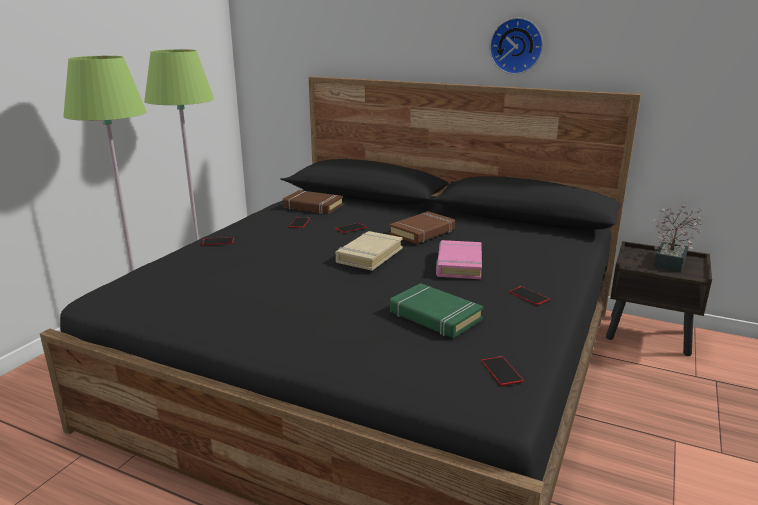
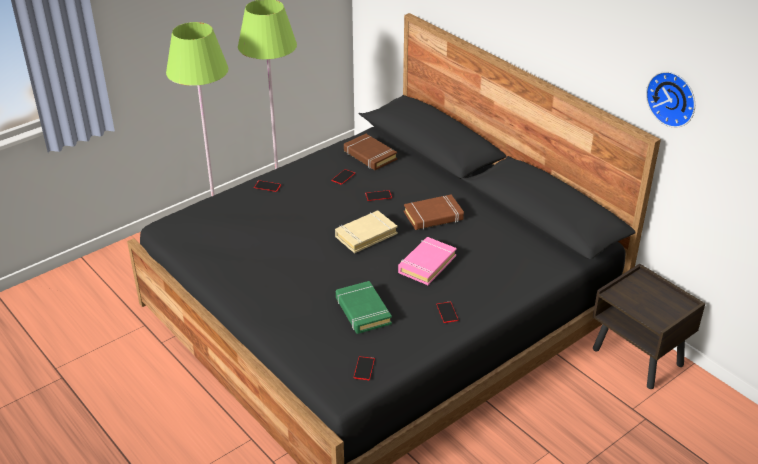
camera: 25 degrees right, 15 degrees up
wall clock [489,18,543,74] -> wall clock moved to [646,71,695,128]
potted plant [653,205,702,272] -> none

